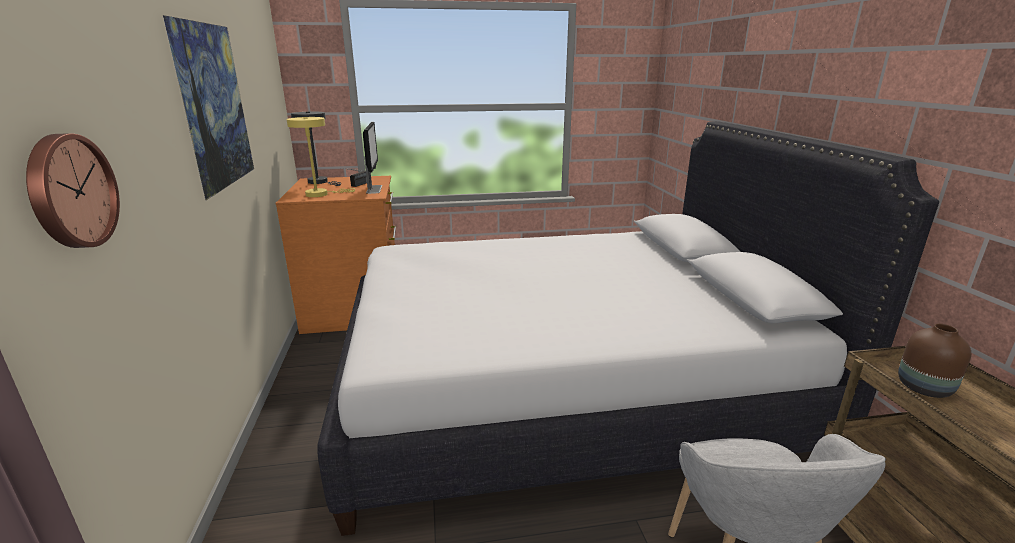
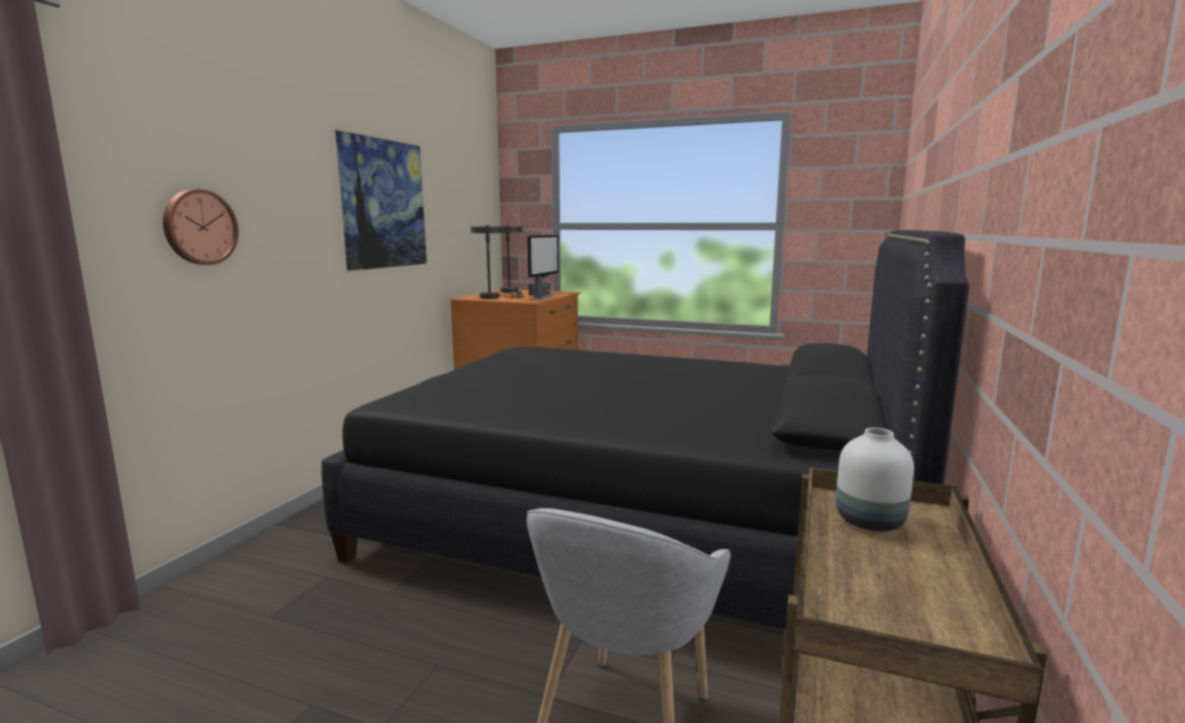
camera: 30 degrees right, 10 degrees down
yellow table lamp [287,117,355,197] -> grey table lamp [471,225,524,298]
white bed [318,121,939,536] -> black bed [321,230,969,629]
brown vase [898,324,971,398] -> white vase [836,428,914,532]

